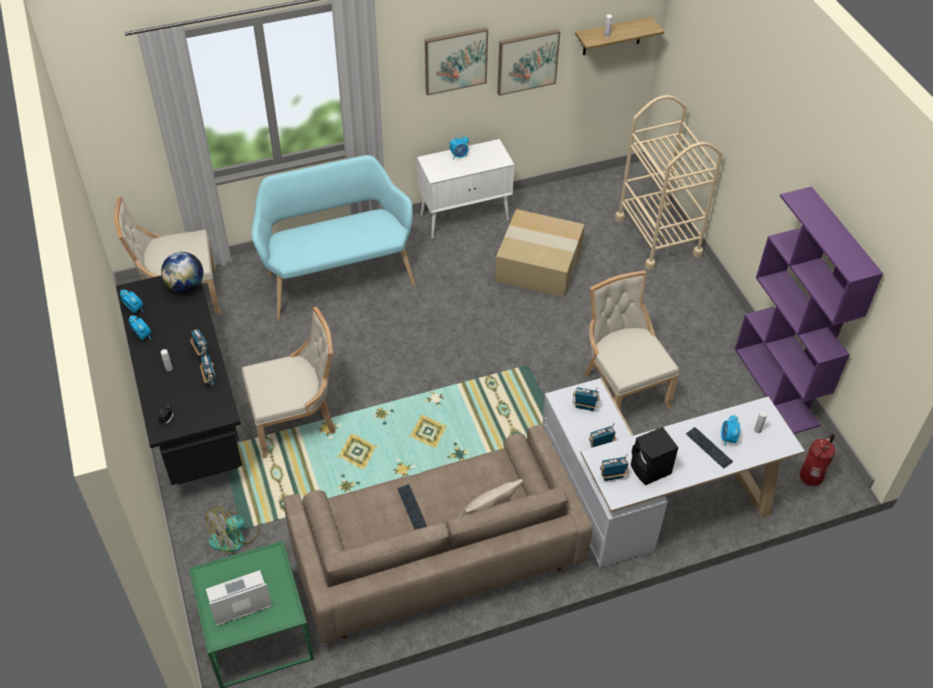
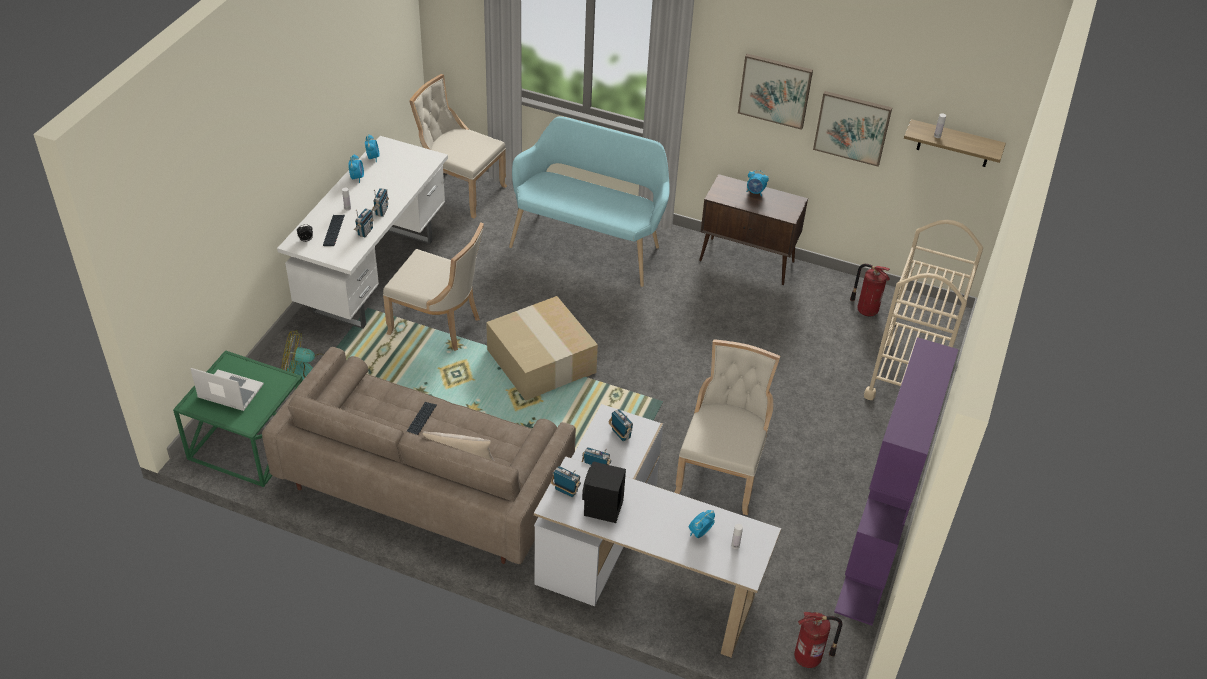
camera: 40 degrees right, 5 degrees down
black desk [116,276,243,485] -> white desk [277,136,448,329]
globe [161,252,203,293] -> none
white cabinet [417,139,514,239] -> brown cabinet [699,174,808,285]
cardboard box [495,209,585,297] -> cardboard box moved to [486,296,598,401]
keyboard [686,427,733,469] -> keyboard moved to [323,215,345,246]
none -> fire extinguisher [850,264,890,316]

